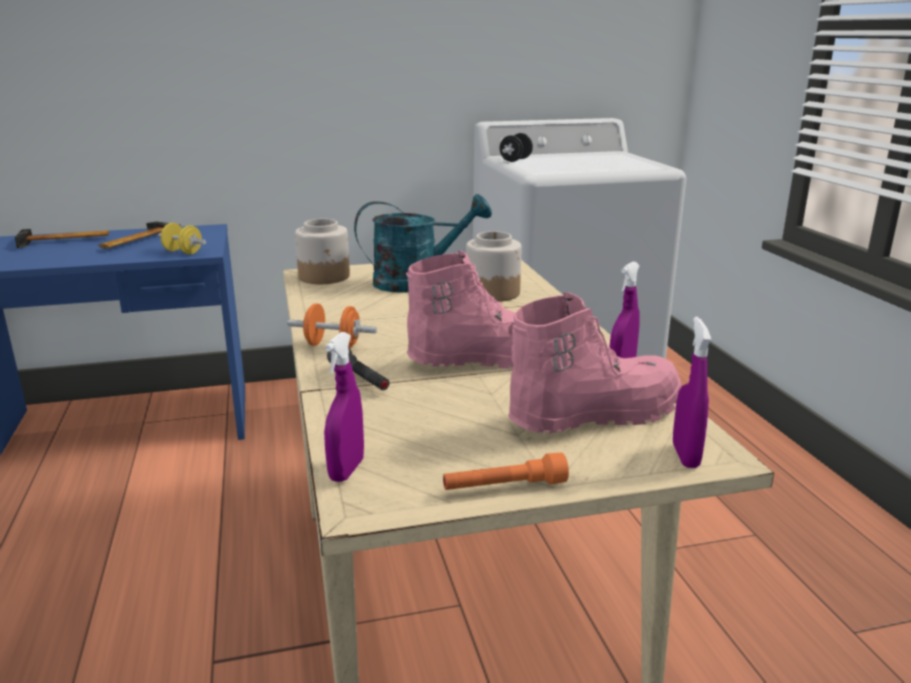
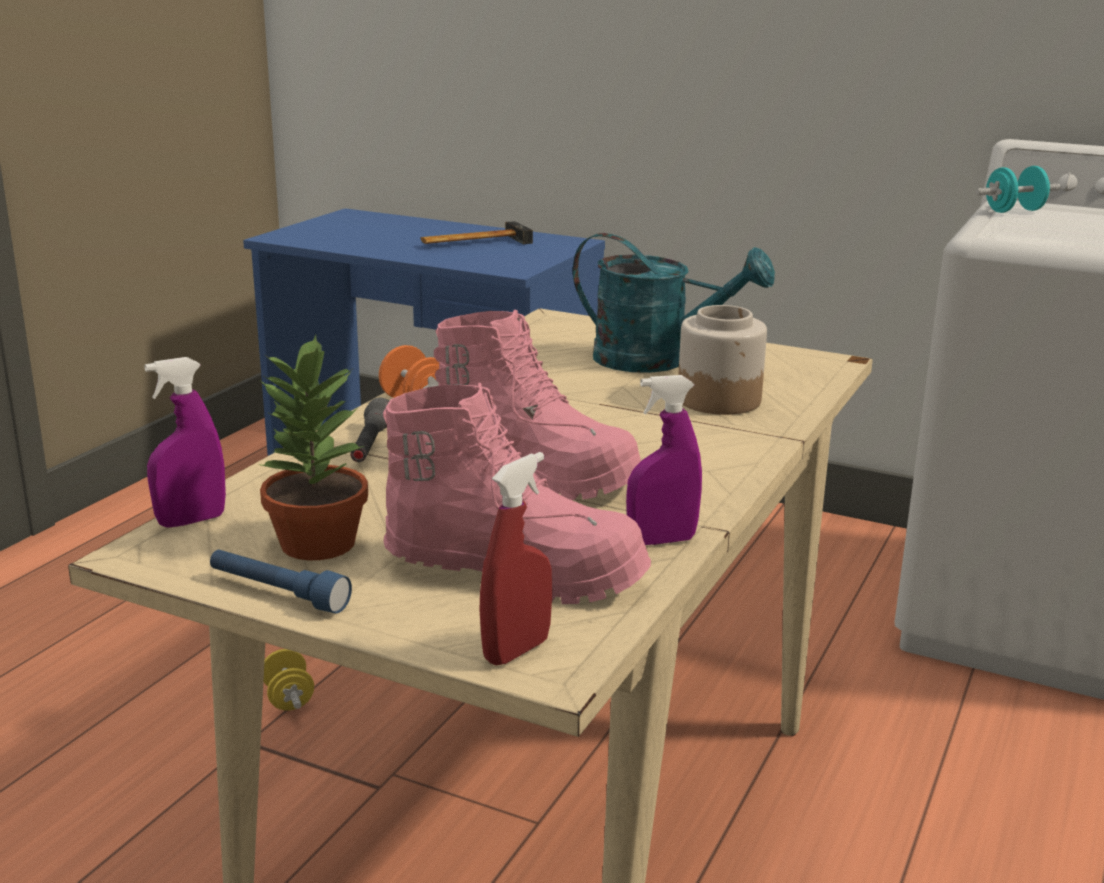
camera: 40 degrees right, 0 degrees up
hammer [15,229,109,248] -> none
yellow dumbbell [158,223,206,254] -> yellow dumbbell moved to [264,649,314,711]
jar [295,219,350,284] -> none
orange flashlight [443,453,569,490] -> blue flashlight [210,550,352,614]
black dumbbell [500,133,533,162] -> turquoise dumbbell [976,166,1060,213]
purple spray bottle [673,317,712,468] -> red spray bottle [479,452,552,666]
none -> potted plant [259,335,368,560]

